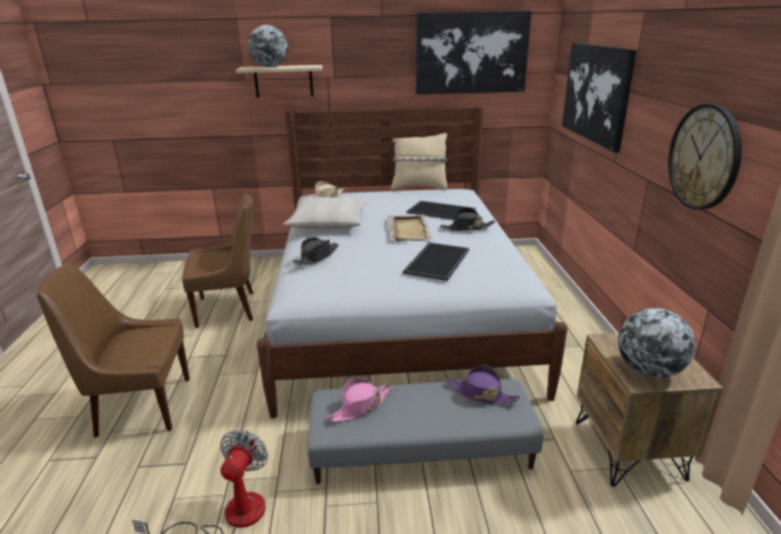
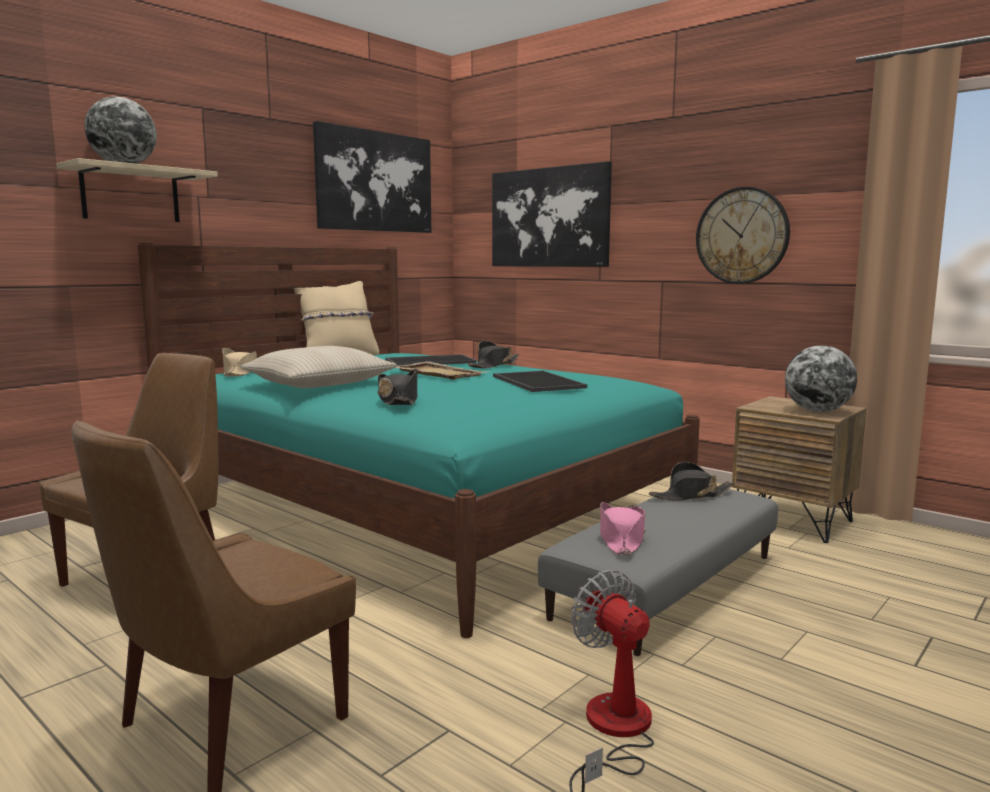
camera: 45 degrees left, 15 degrees down
white bed [257,105,568,418] -> turquoise bed [137,243,700,638]
purple hat [446,365,520,405] -> black hat [649,462,734,501]

